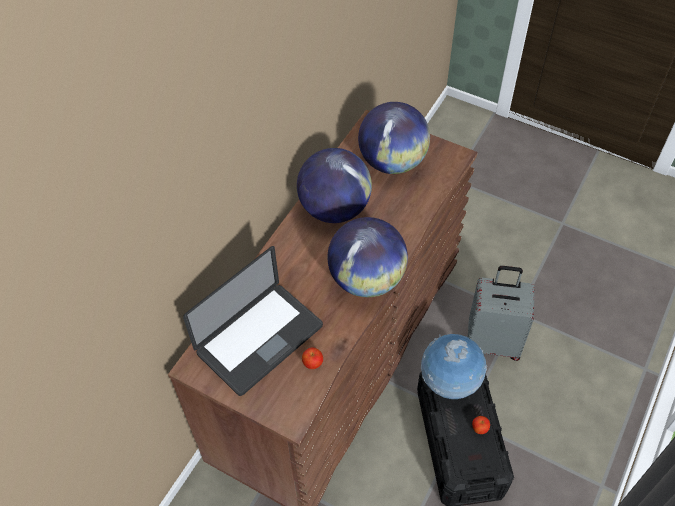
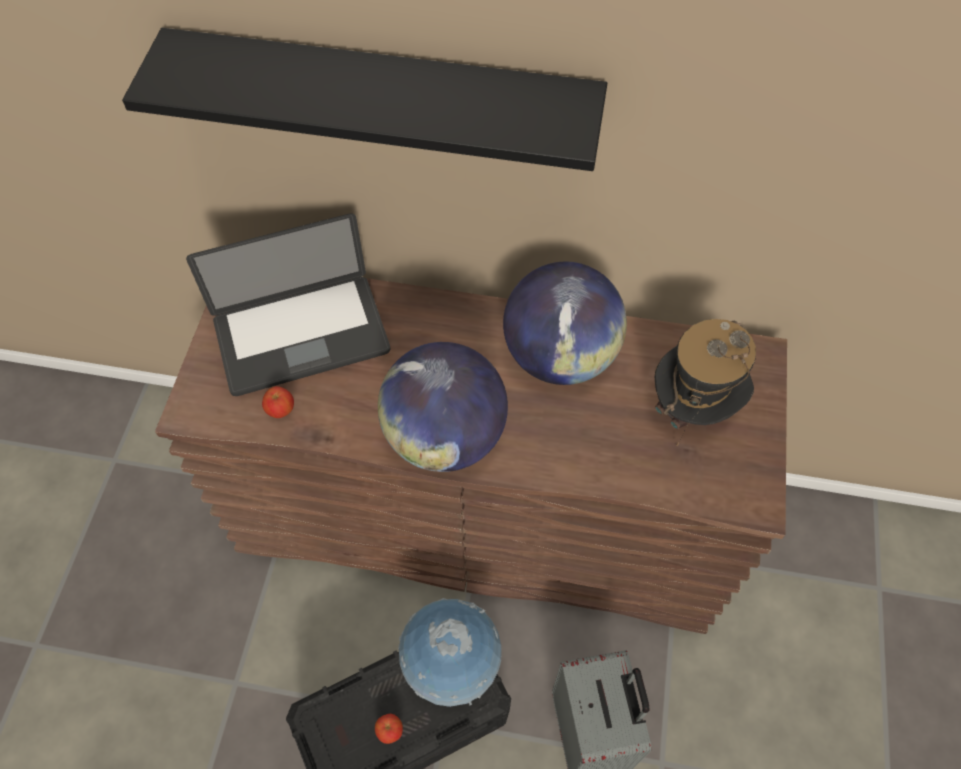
camera: 70 degrees right, 5 degrees up
laptop [183,246,323,396] -> laptop turned 45 degrees counterclockwise [186,213,390,396]
globe [358,102,430,174] -> hat [655,319,756,447]
none -> black shelf [122,28,607,171]

